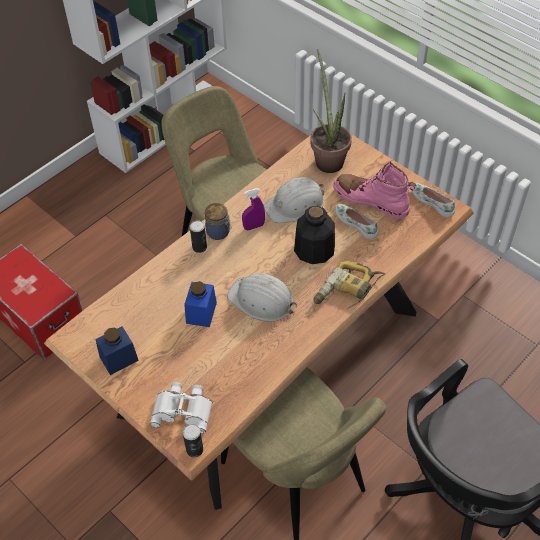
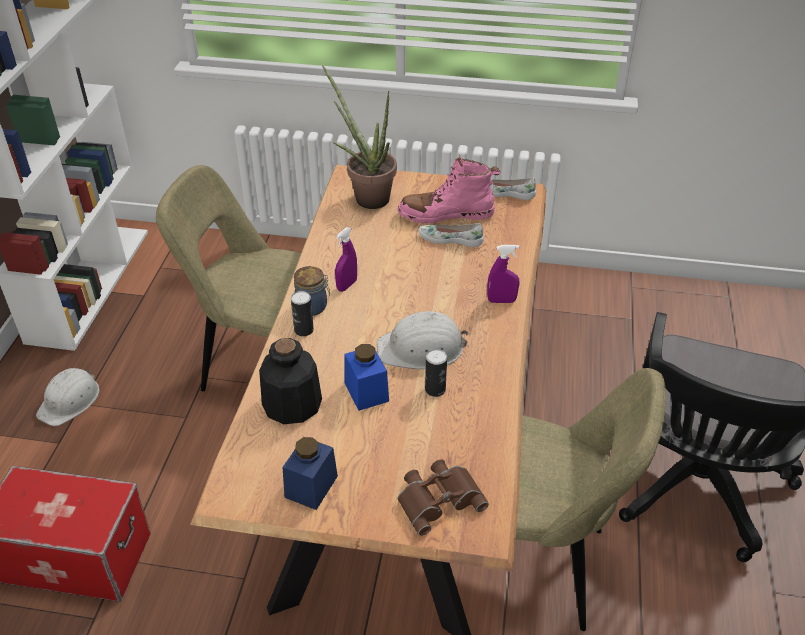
camera: 35 degrees left, 10 degrees down
white binoculars [150,382,212,433] -> brown binoculars [397,460,489,536]
can [183,424,203,457] -> can moved to [425,349,447,397]
white hard hat [264,177,324,223] -> white hard hat moved to [36,368,99,426]
bottle [294,206,335,264] -> bottle moved to [259,338,322,424]
power drill [313,261,385,310] -> purple spray bottle [487,245,520,303]

